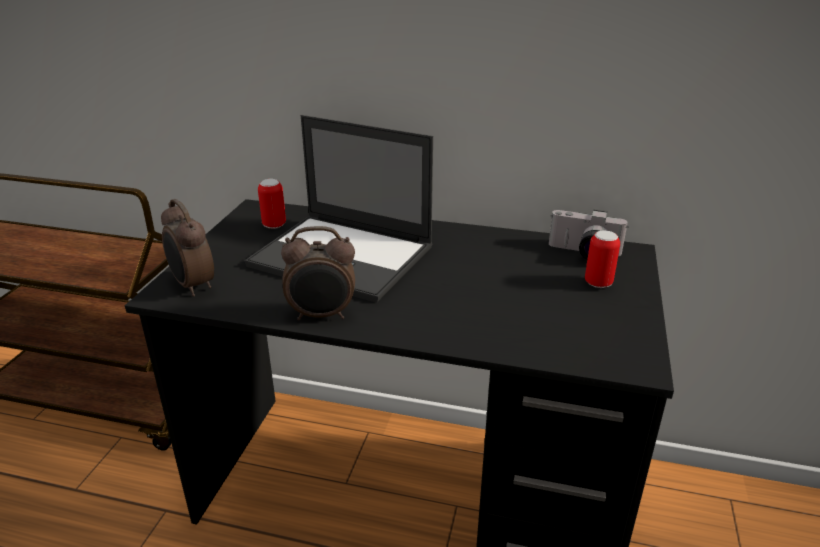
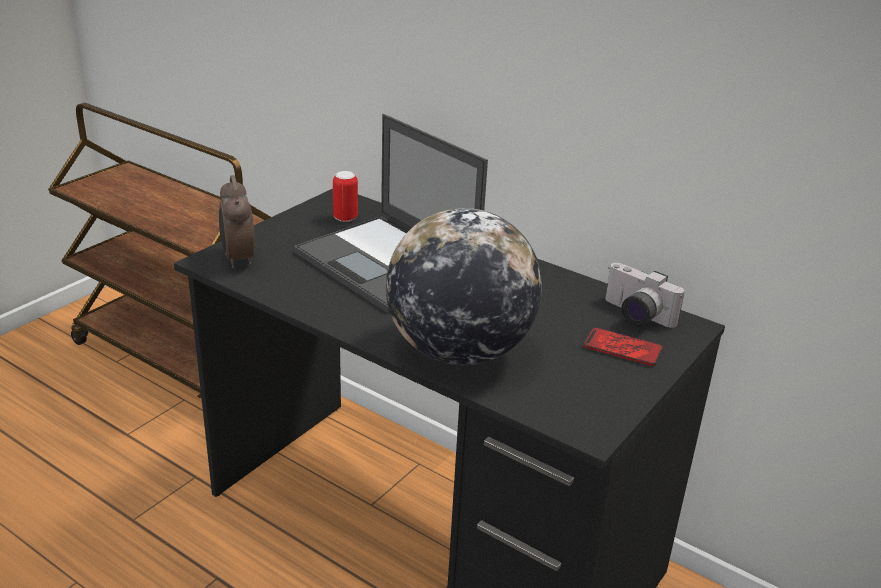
camera: 20 degrees right, 0 degrees up
alarm clock [281,226,355,320] -> none
can [585,231,620,288] -> phone [583,328,663,366]
none -> globe [386,208,542,365]

